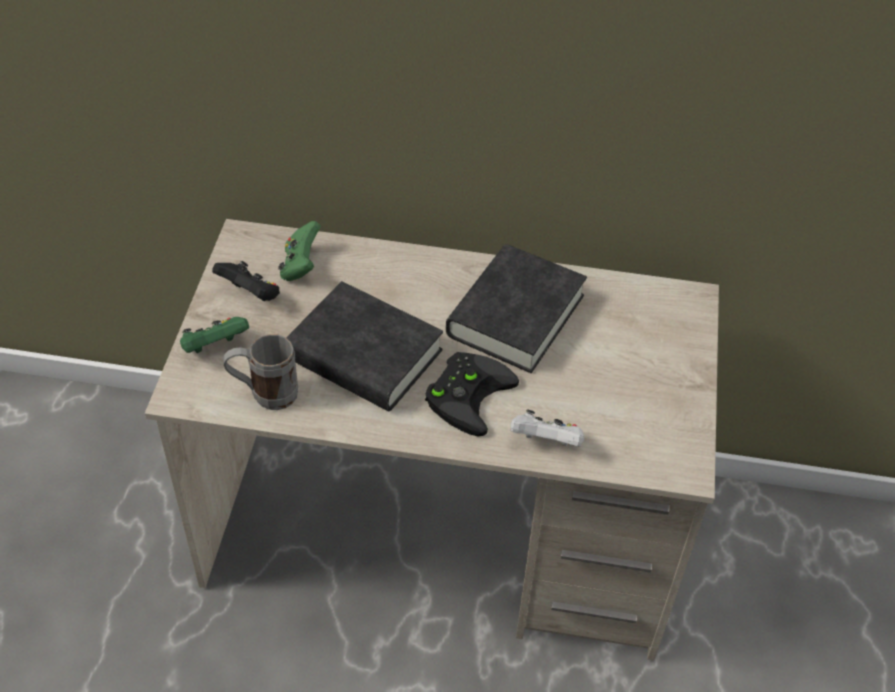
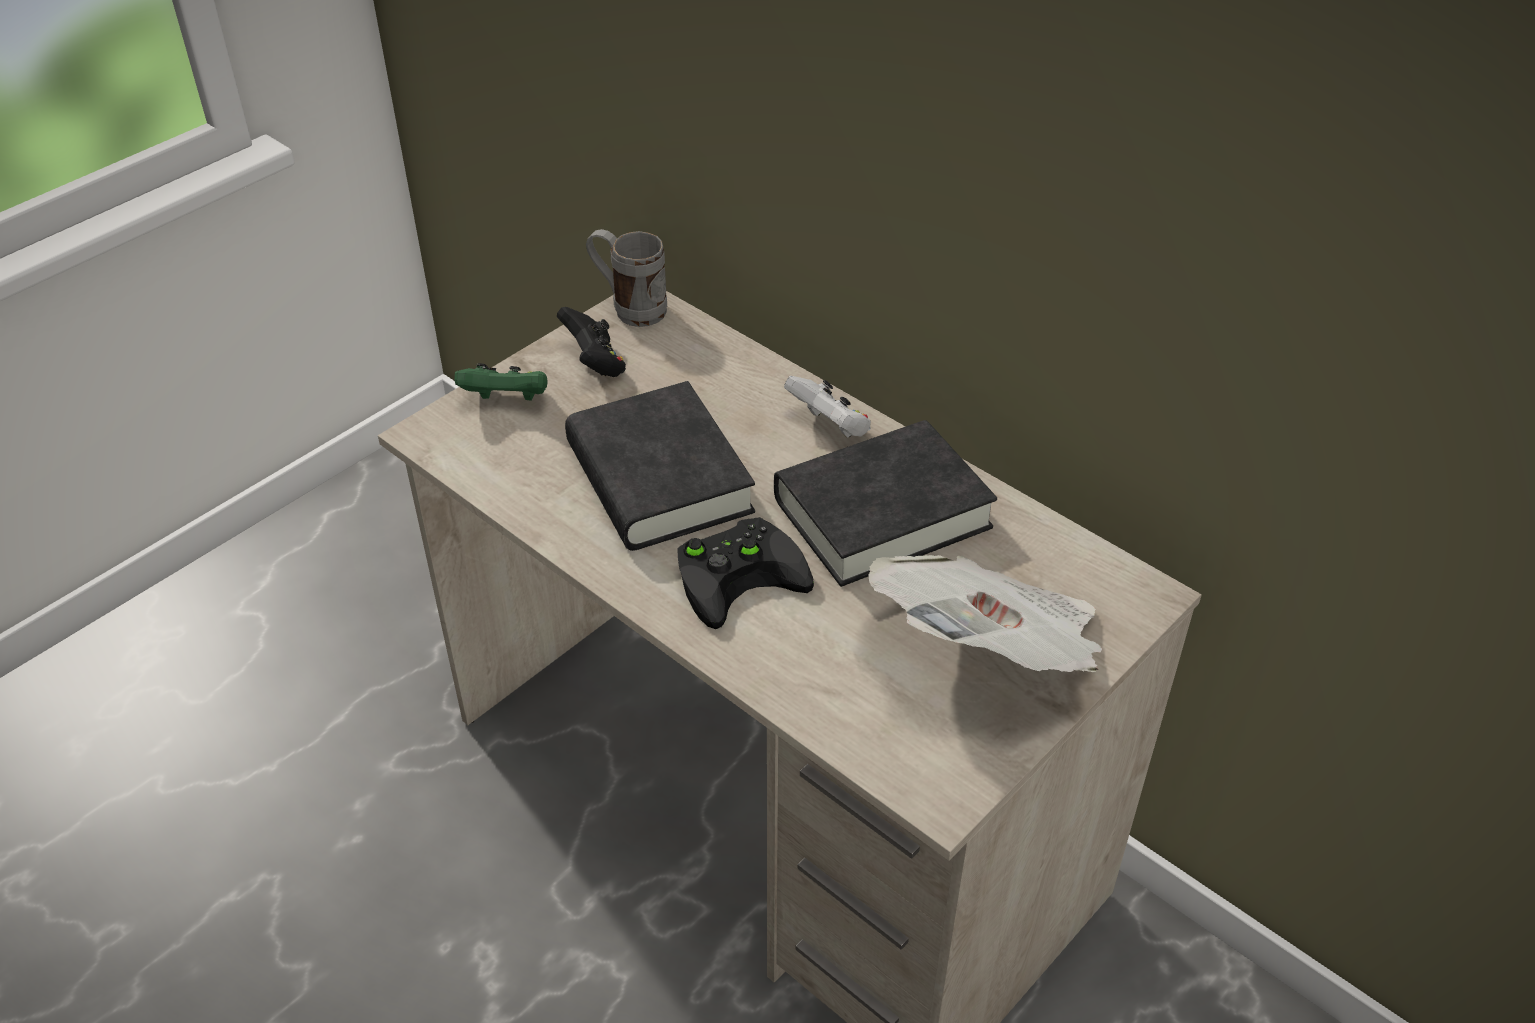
camera: 35 degrees right, 5 degrees down
grey mug [223,334,298,410] -> grey mug moved to [586,229,667,327]
green game controller [278,221,321,281] -> none
white game controller [510,409,584,446] -> white game controller moved to [784,376,871,438]
none -> newspaper [868,555,1103,673]

